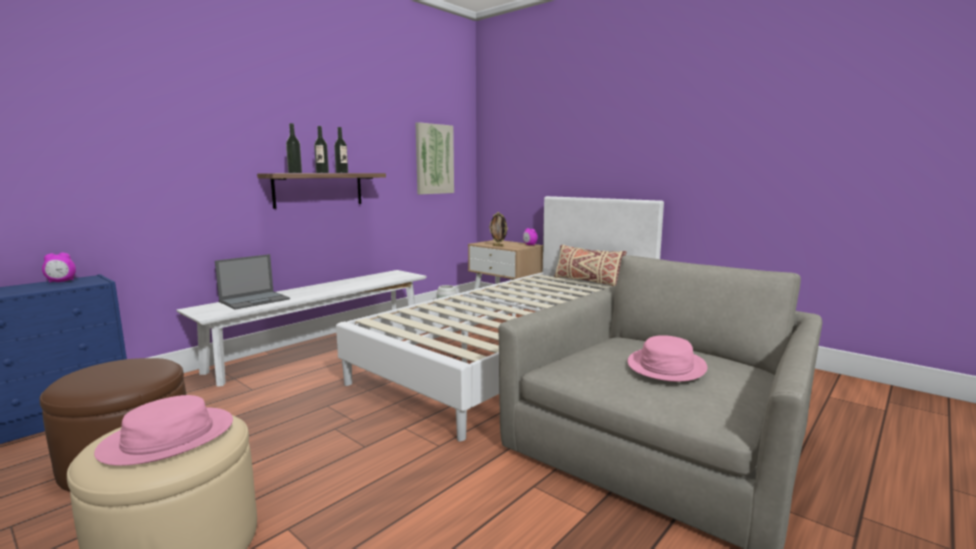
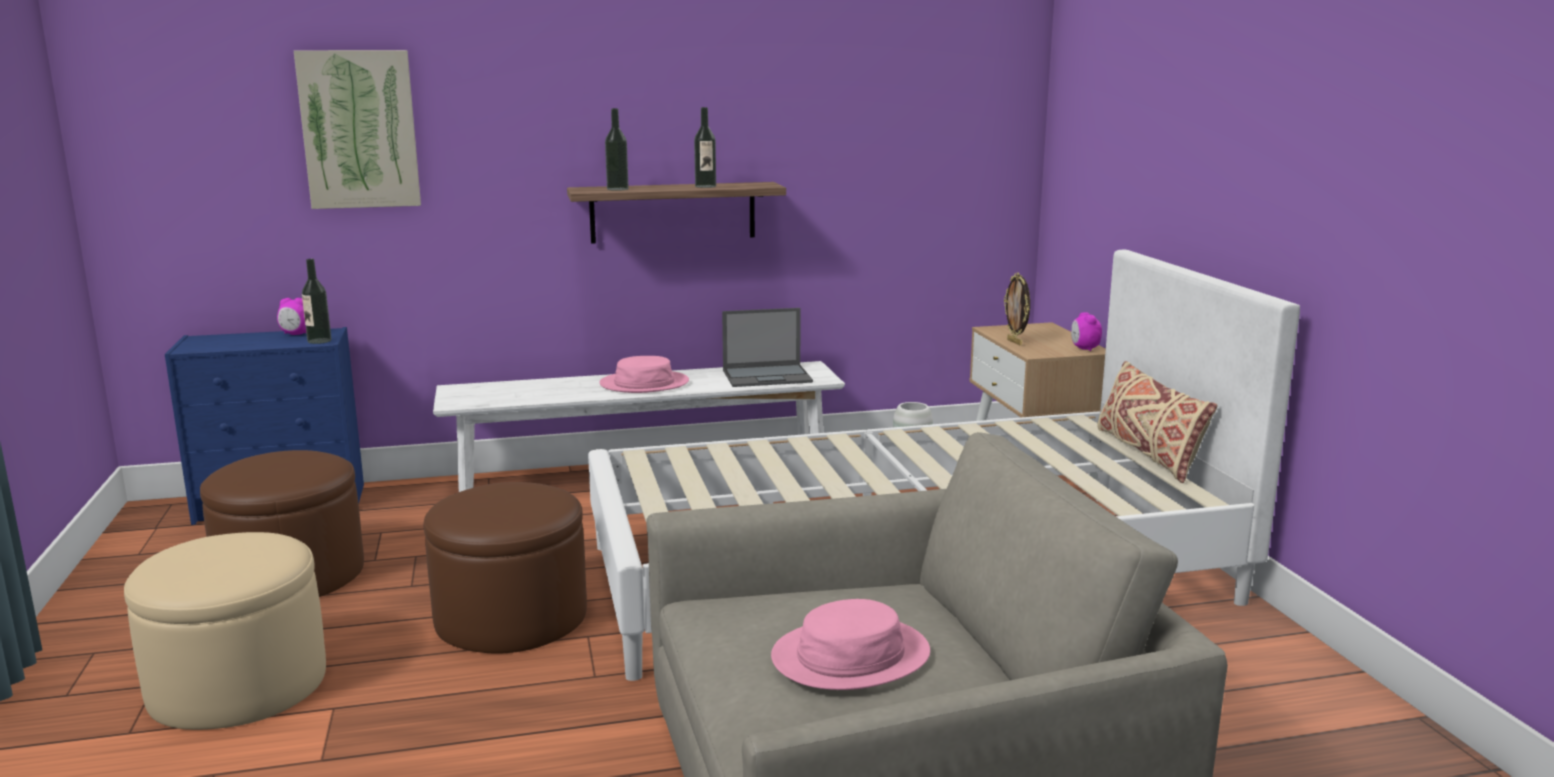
camera: 35 degrees right, 5 degrees up
pink hat [94,395,233,466] -> pink hat moved to [599,356,689,393]
laptop [215,254,290,310] -> laptop moved to [722,308,813,387]
bottle [314,126,329,173] -> bottle moved to [302,259,332,344]
picture [415,122,454,194] -> picture moved to [293,50,421,209]
none -> brown ottoman [424,482,587,654]

